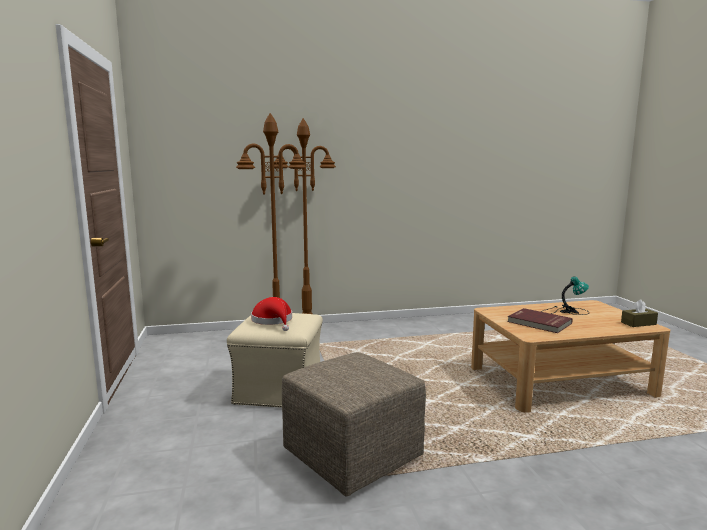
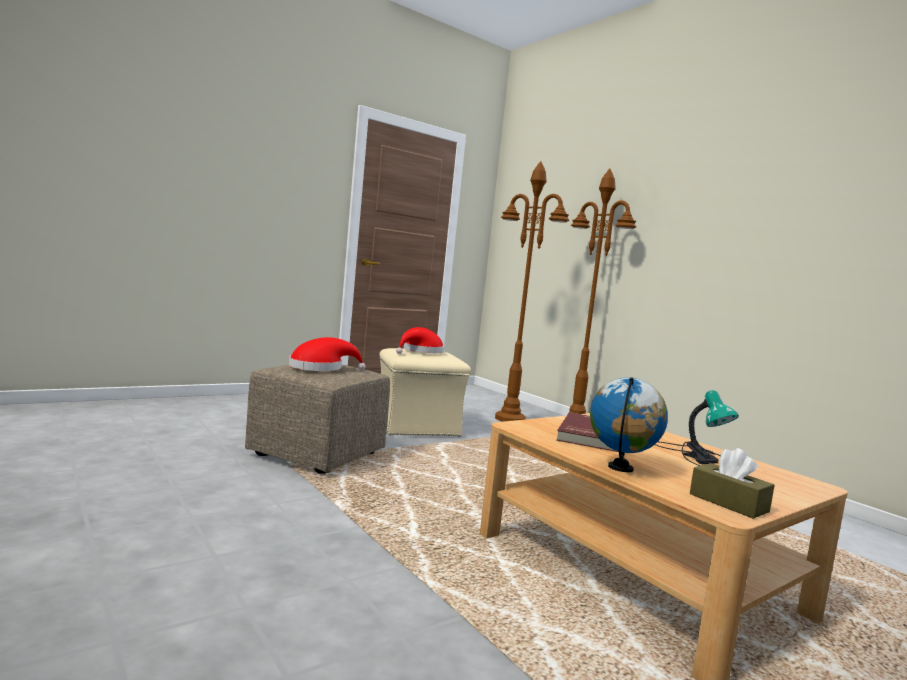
camera: 65 degrees right, 5 degrees down
none -> red hat [289,337,366,371]
none -> globe [590,377,668,472]

